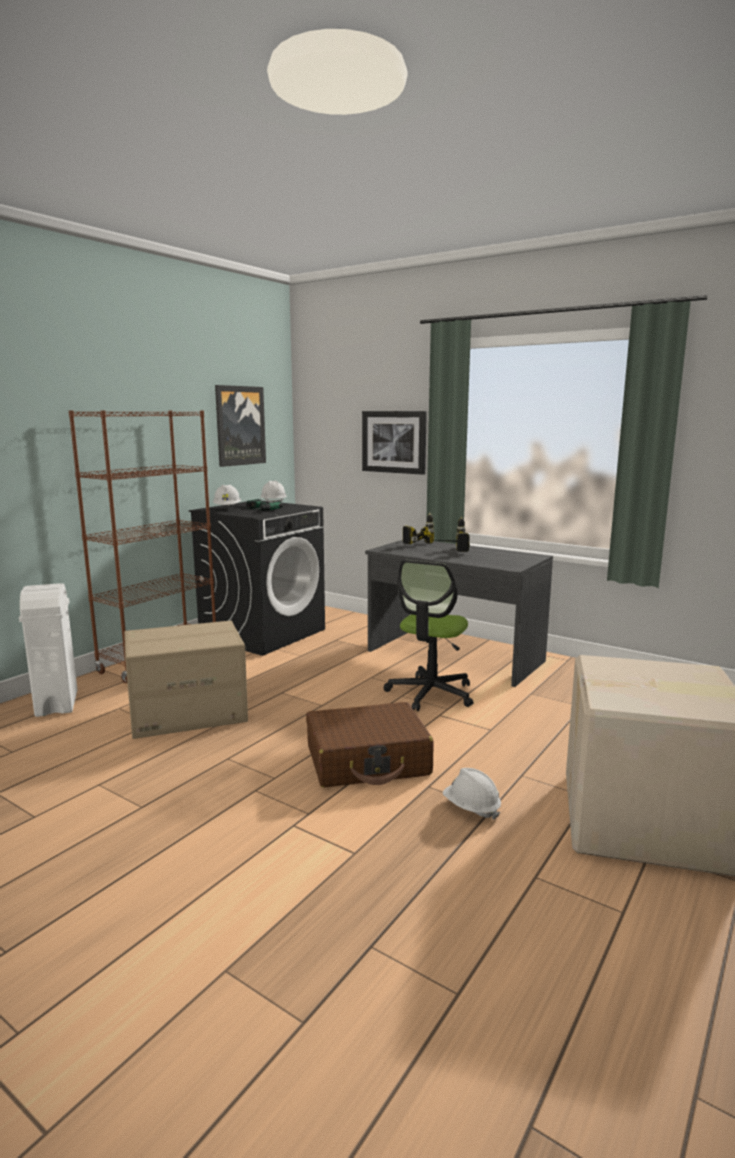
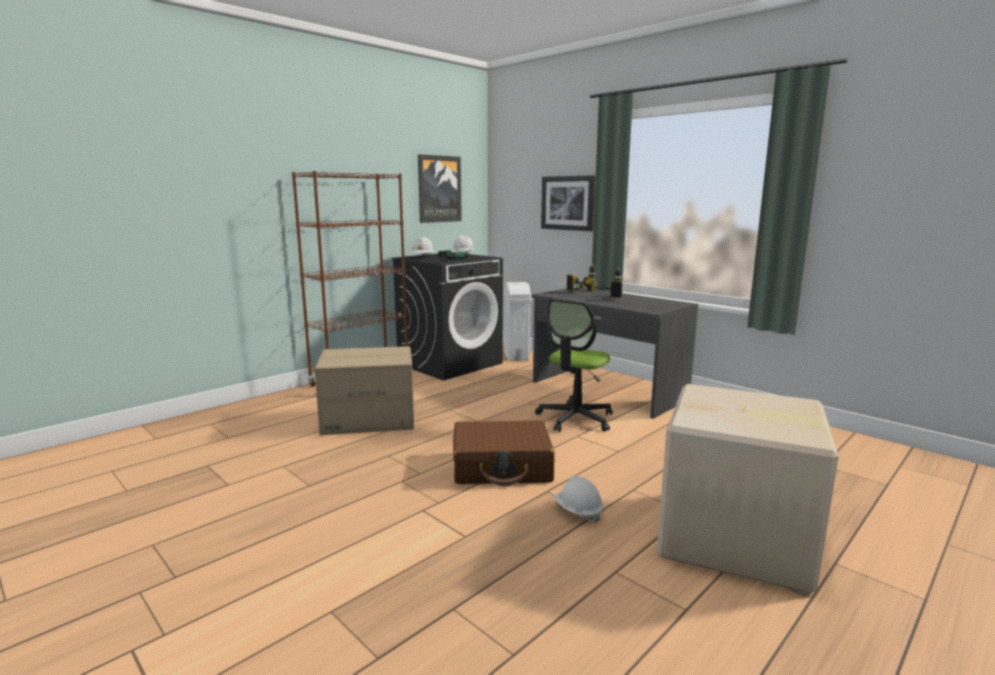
camera: 10 degrees right, 0 degrees up
white trash can [19,583,78,717] -> white trash can moved to [503,282,532,361]

